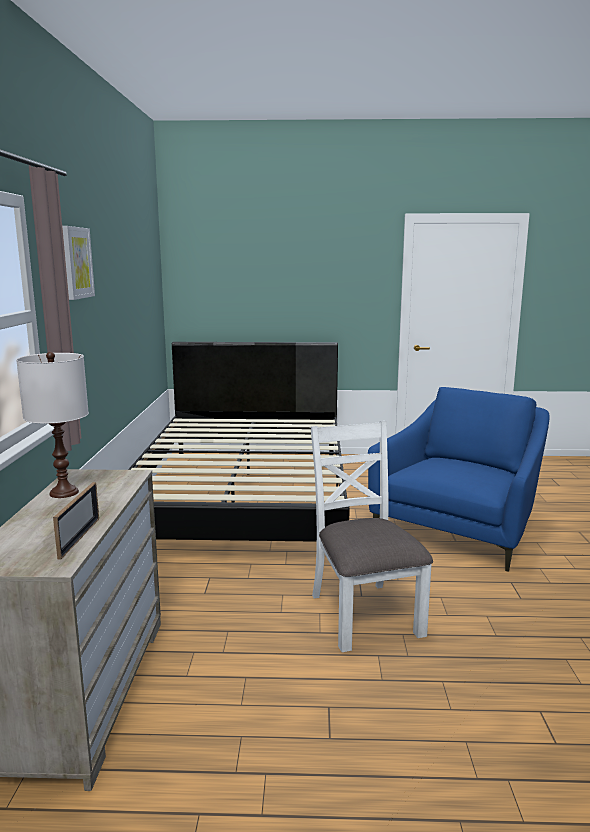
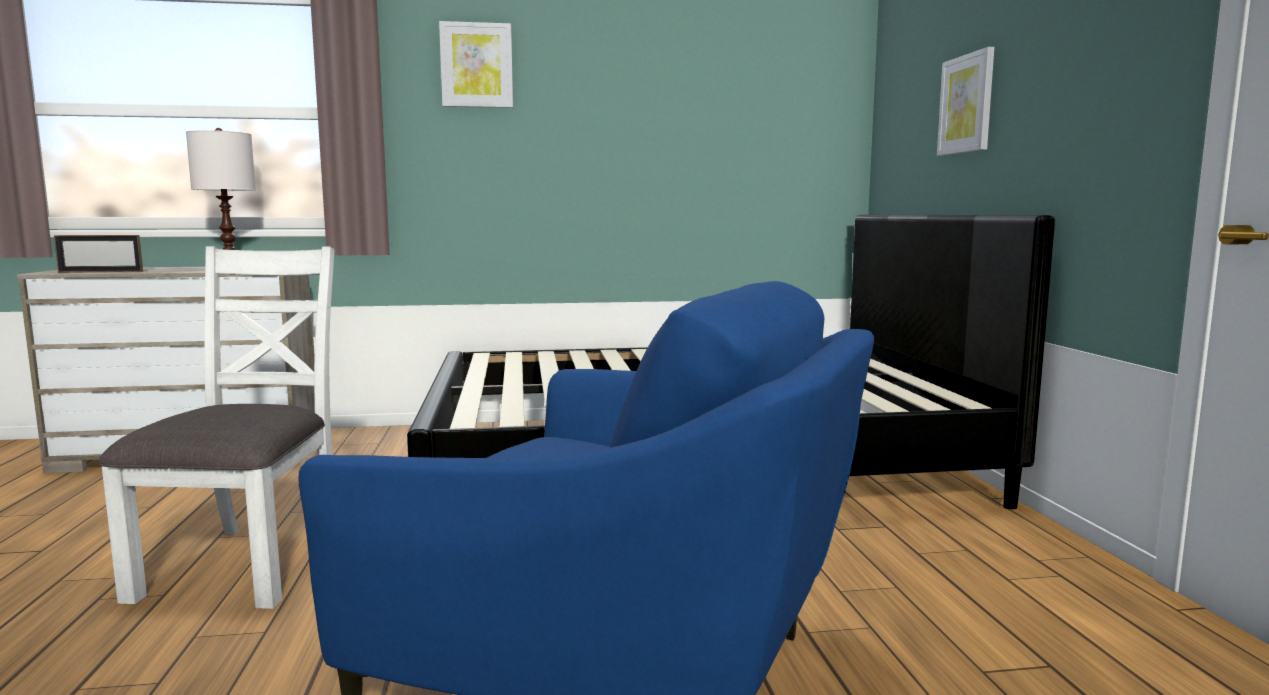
camera: 80 degrees right, 5 degrees down
white chair [311,421,433,652] -> white chair turned 60 degrees counterclockwise [98,246,335,609]
none -> picture [937,47,994,156]

